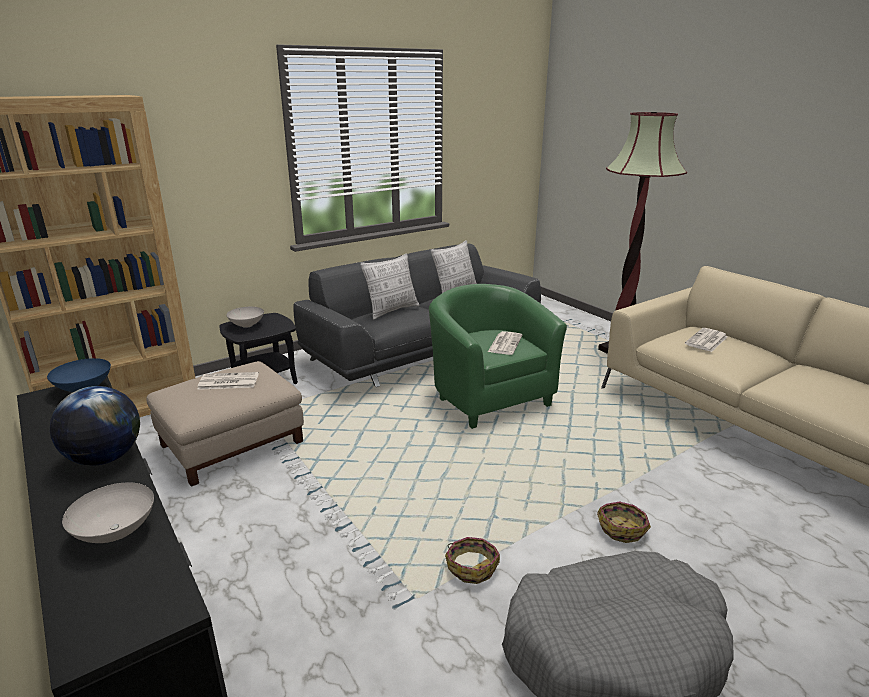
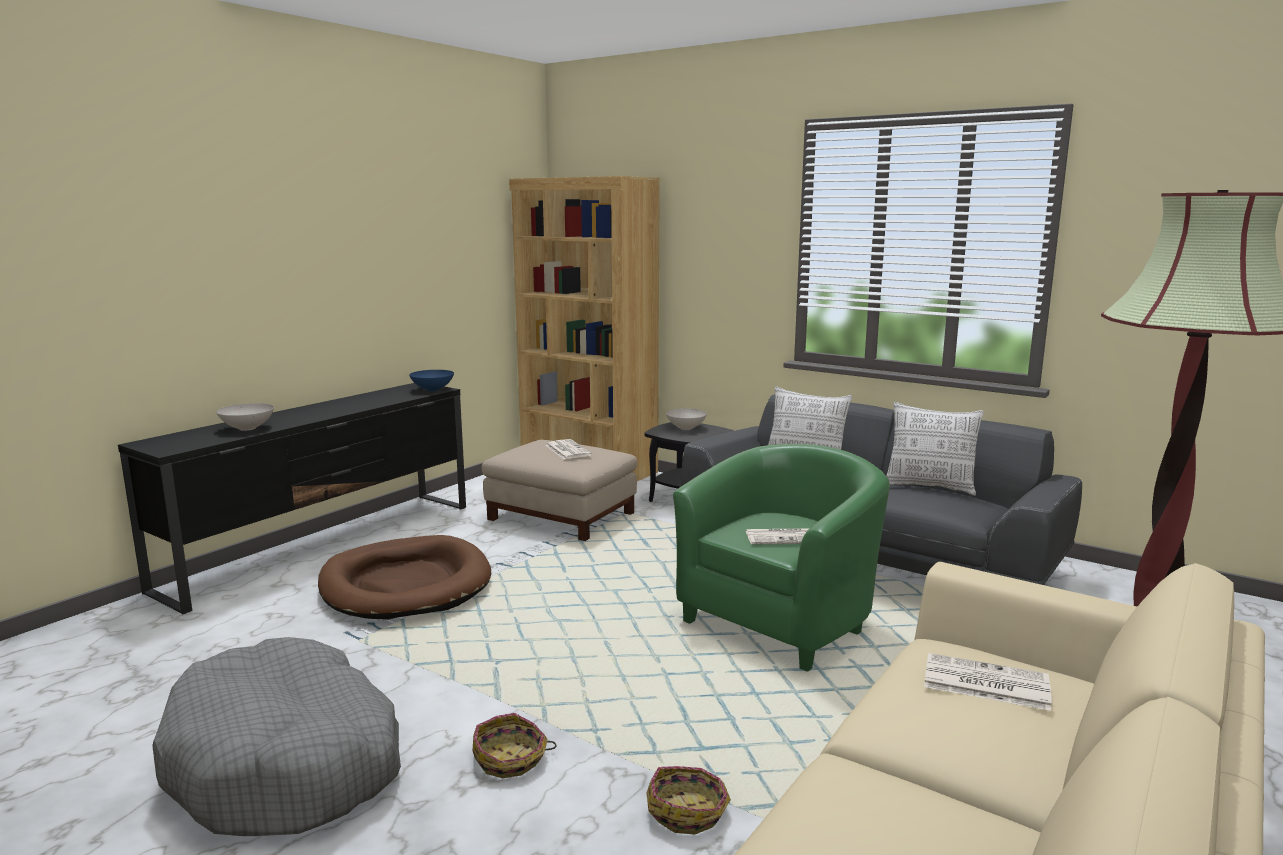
camera: 70 degrees right, 10 degrees down
globe [50,386,140,466] -> none
basket [445,537,500,584] -> basket moved to [646,766,731,835]
none -> brown dog bed [318,535,491,620]

